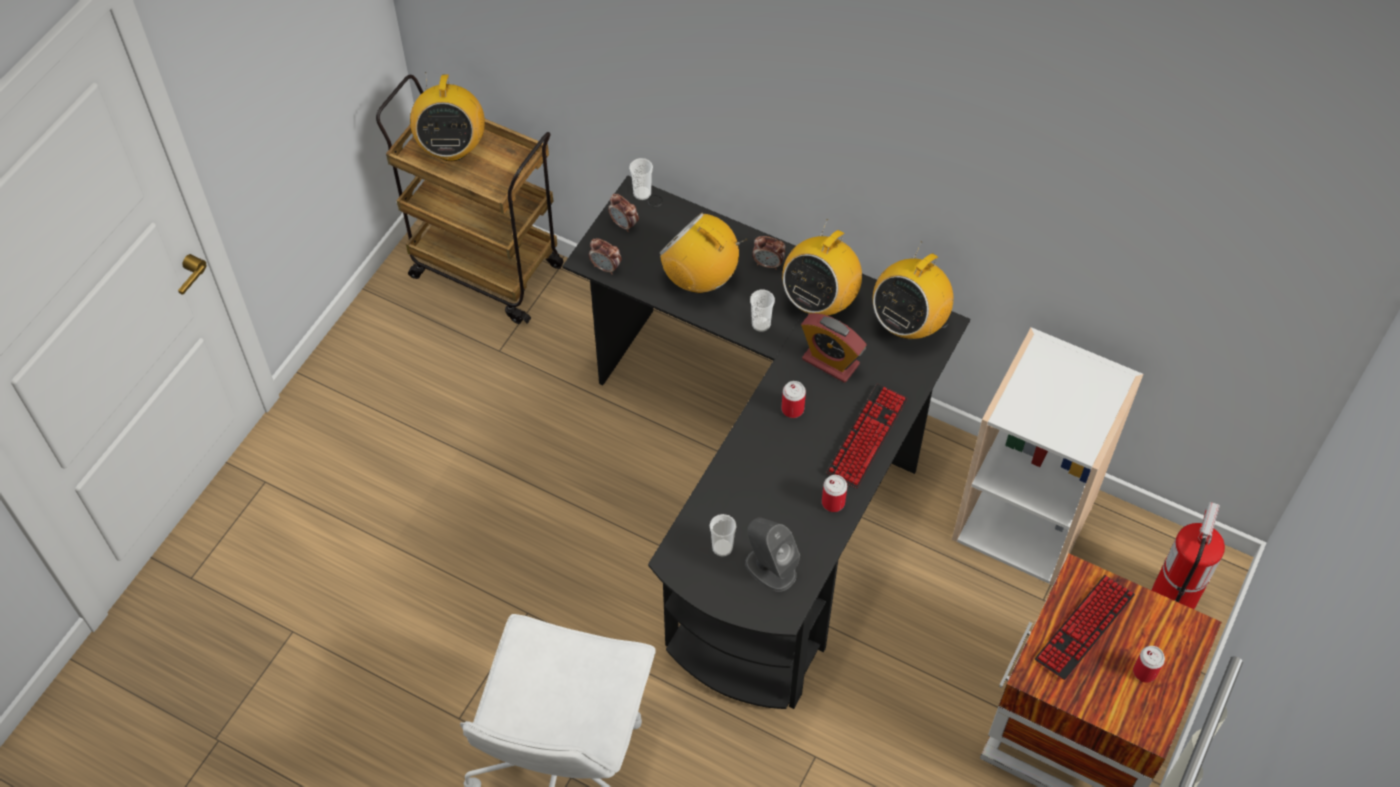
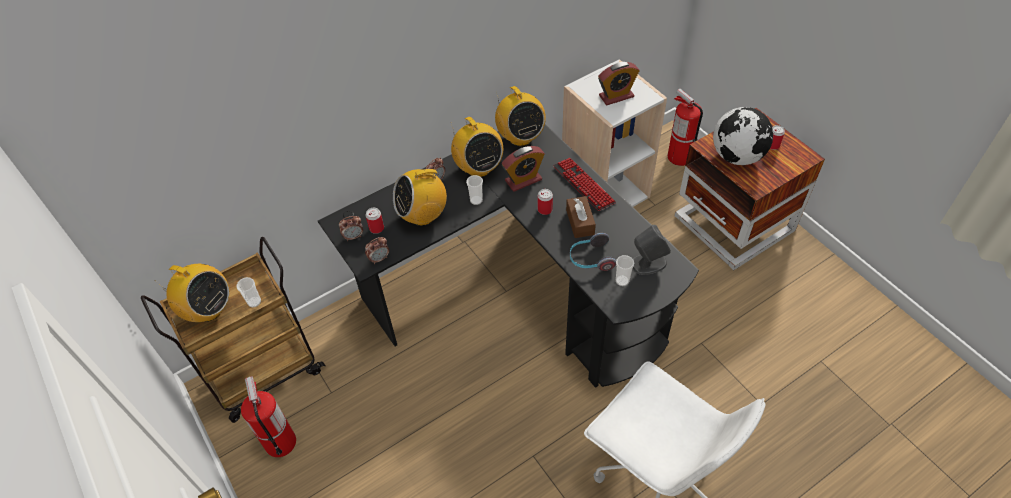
camera: 60 degrees left, 5 degrees down
cup [629,158,653,200] -> cup moved to [237,277,261,307]
can [822,475,847,512] -> can moved to [366,208,384,234]
keyboard [1034,575,1135,680] -> globe [713,107,773,165]
none -> fire extinguisher [241,376,296,457]
none -> brown tissue box [566,196,596,238]
none -> headphones [570,233,616,271]
none -> alarm clock [598,62,640,105]

